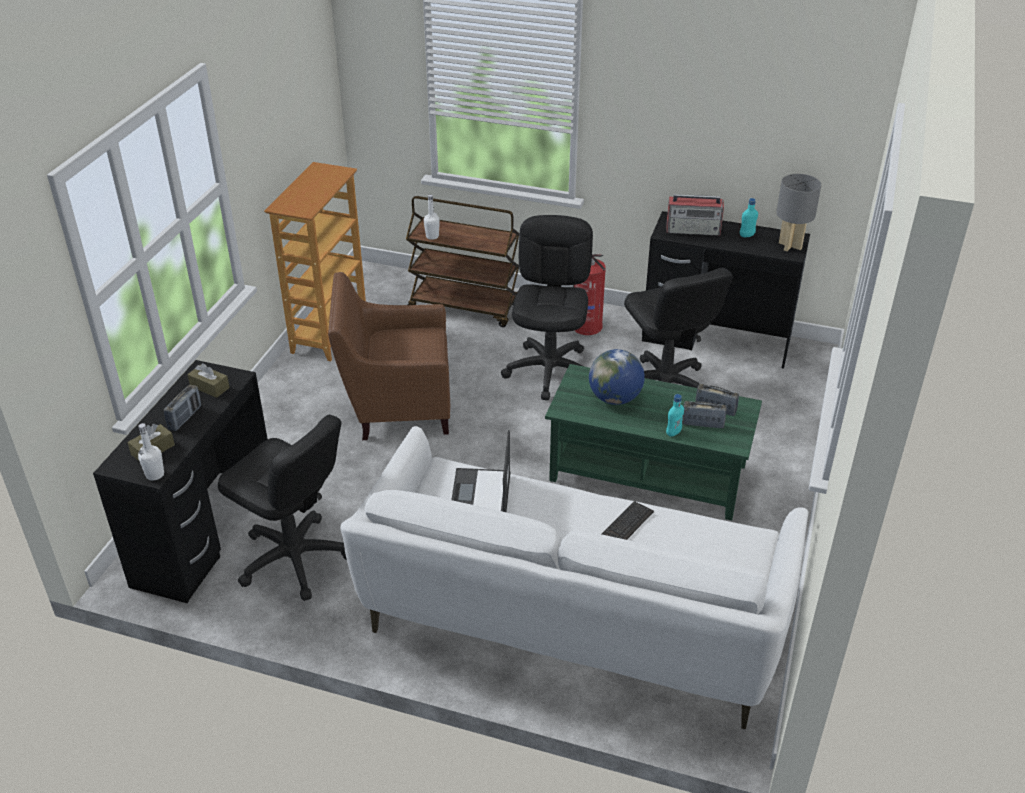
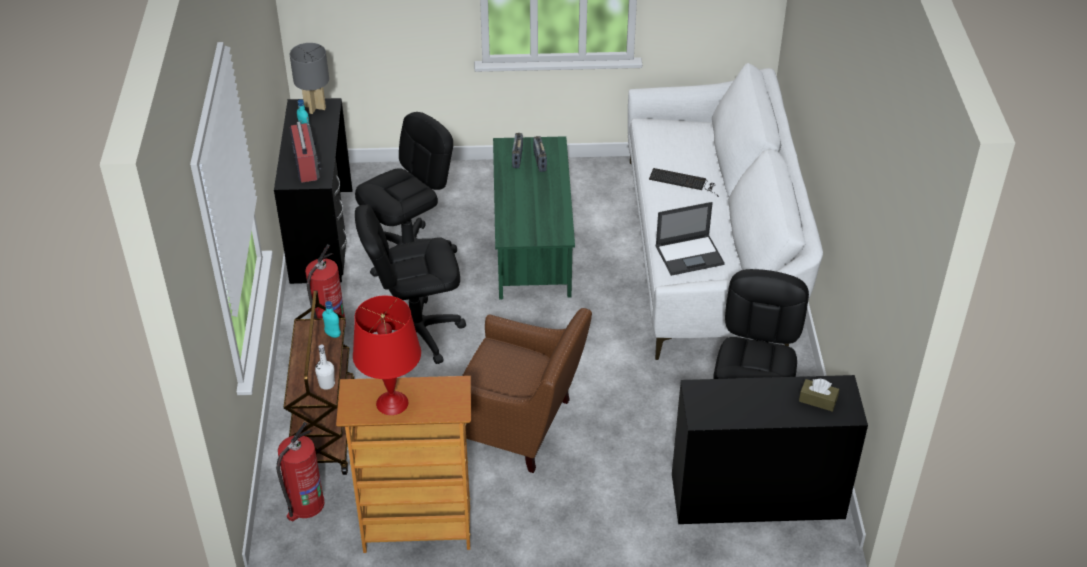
camera: 110 degrees left, 5 degrees up
white bottle [138,423,164,481] -> none
radio [164,385,201,431] -> none
brown tissue box [187,363,230,398] -> none
brown armchair [328,272,450,440] -> brown armchair turned 45 degrees counterclockwise [462,308,592,473]
globe [589,349,645,405] -> none
turquoise bottle [666,394,684,436] -> turquoise bottle moved to [322,301,341,338]
none -> fire extinguisher [276,422,325,521]
none -> red table lamp [353,296,421,415]

